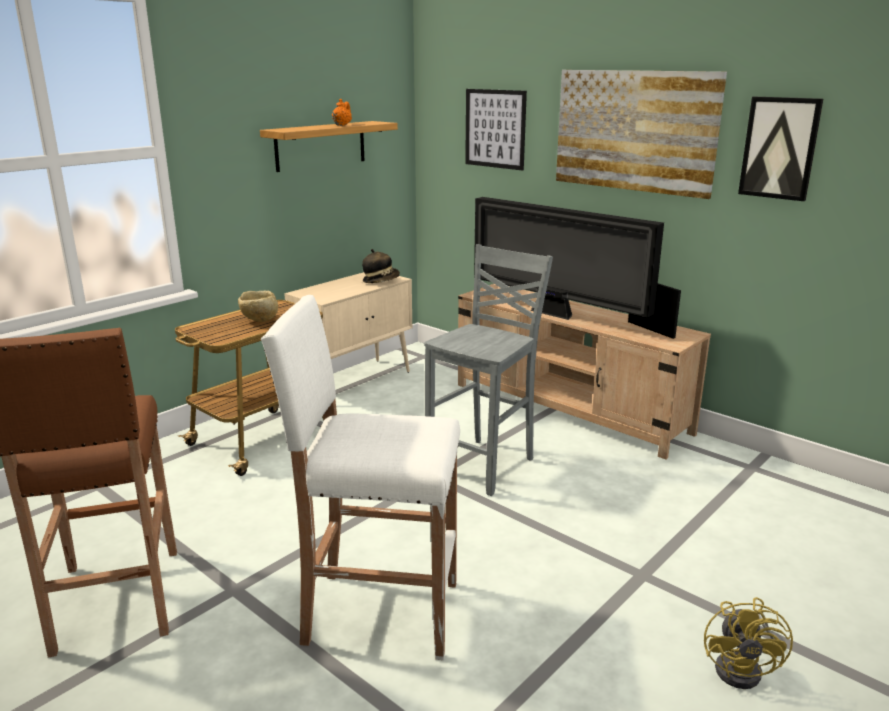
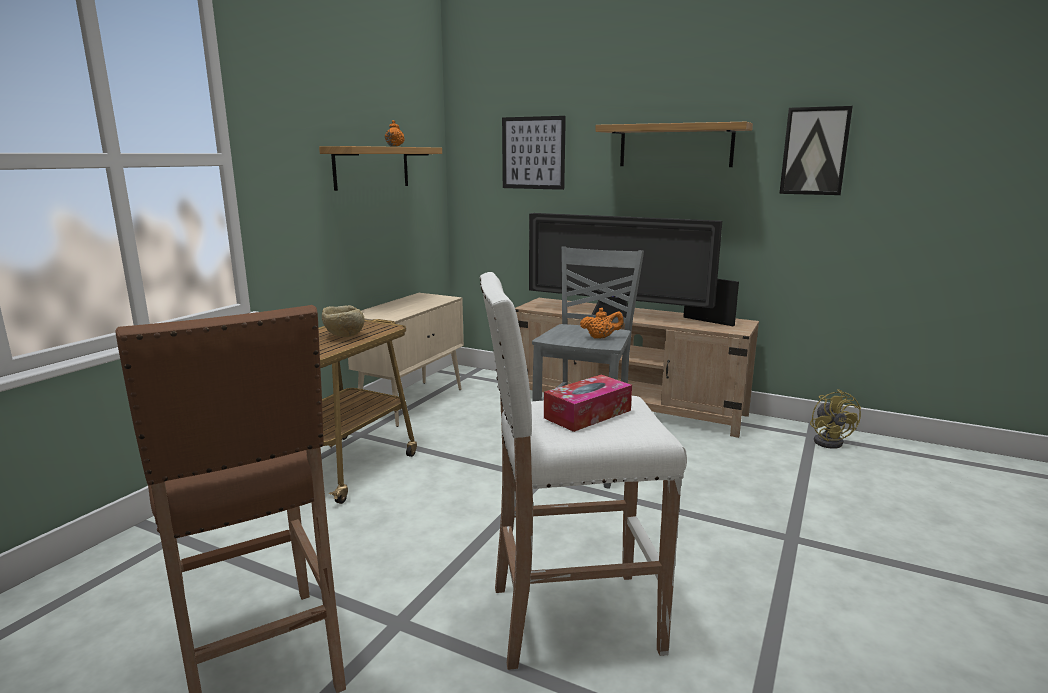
camera: 15 degrees left, 5 degrees down
hat [362,249,400,283] -> none
picture [556,70,727,199] -> shelf [595,122,753,167]
yellow fan [704,597,793,689] -> yellow fan moved to [810,389,861,449]
none -> tissue box [544,374,632,432]
none -> orange teapot [580,308,624,339]

